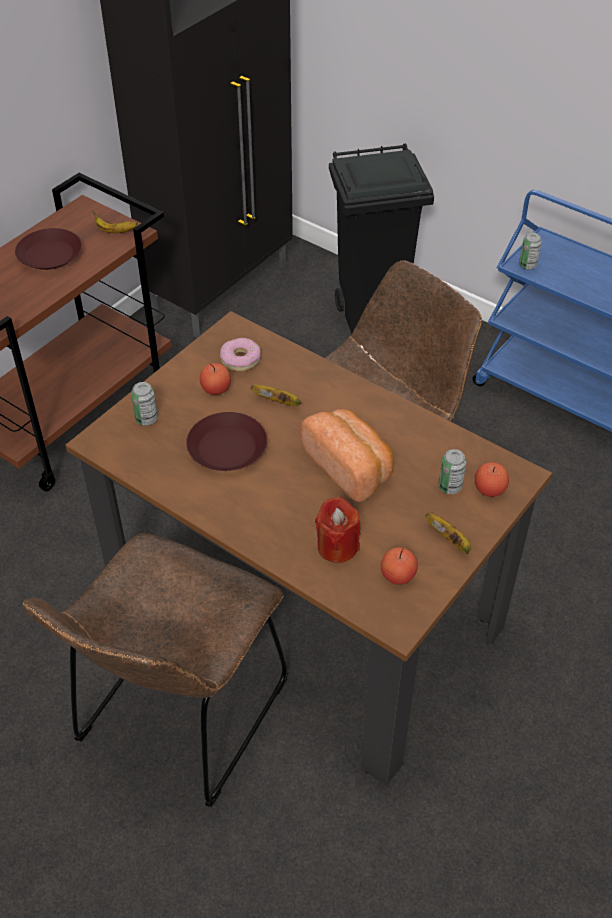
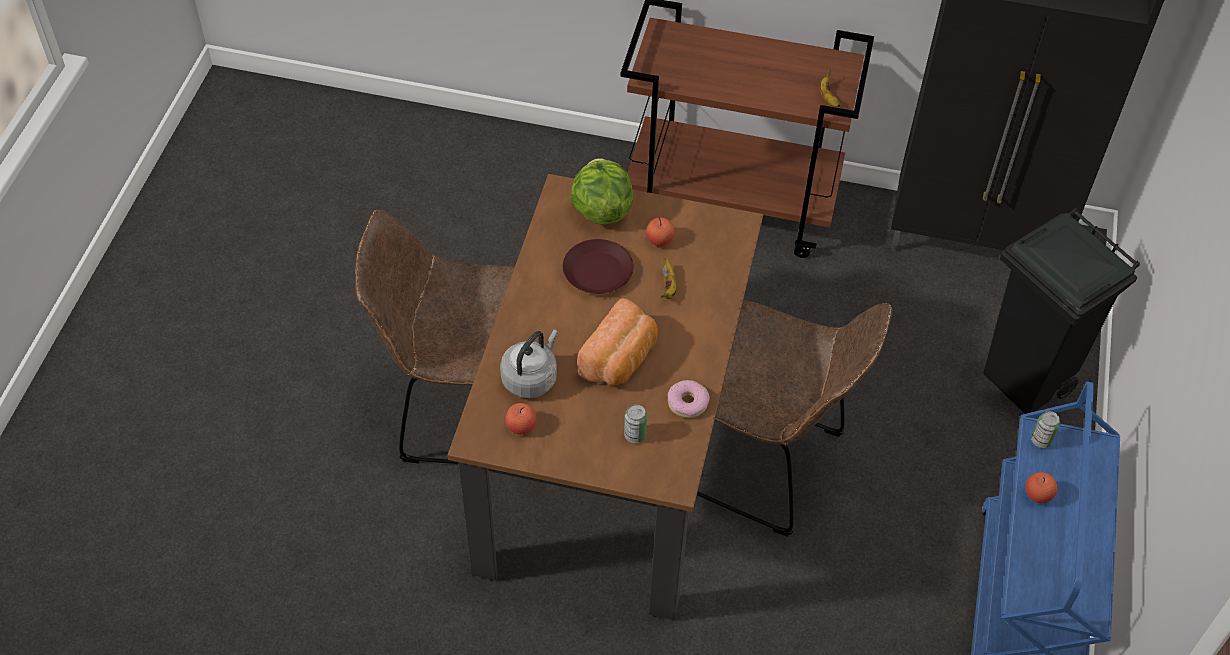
camera: 65 degrees right, 5 degrees up
brown plate [15,228,82,270] -> none
can [131,382,158,426] -> lettuce [570,158,633,224]
donut [220,338,261,371] -> donut moved to [668,380,710,418]
red candle [315,497,360,563] -> grey kettle [500,330,558,398]
banana [426,513,471,554] -> none
apple [475,462,509,497] -> apple moved to [1025,472,1057,503]

